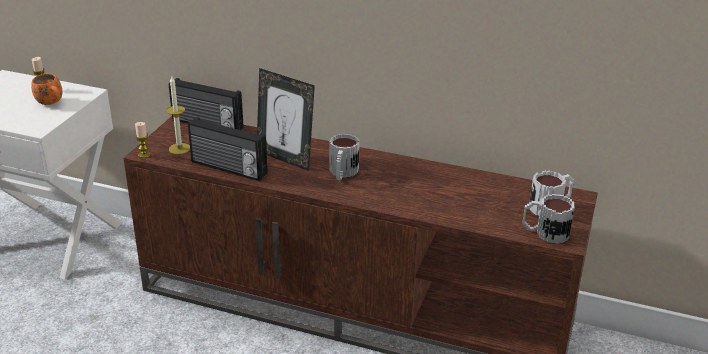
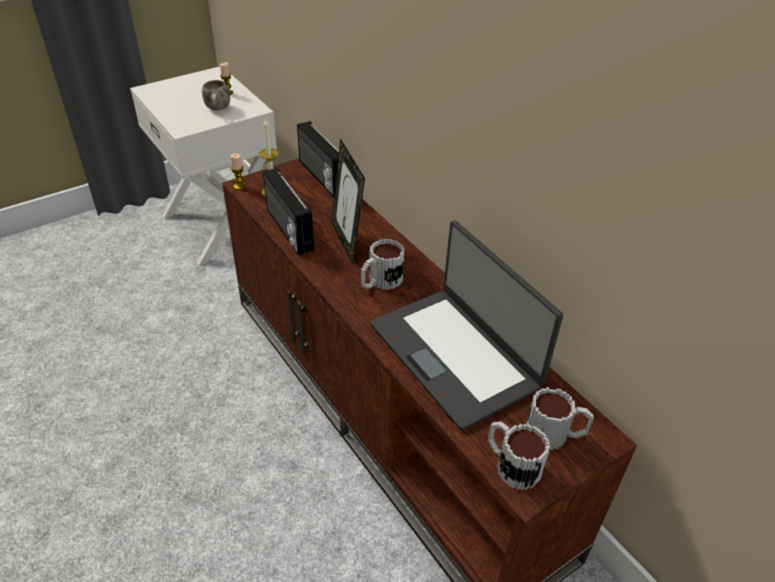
camera: 35 degrees right, 10 degrees up
orange mug [31,73,63,105] -> white mug [202,80,230,110]
none -> laptop [370,220,563,431]

